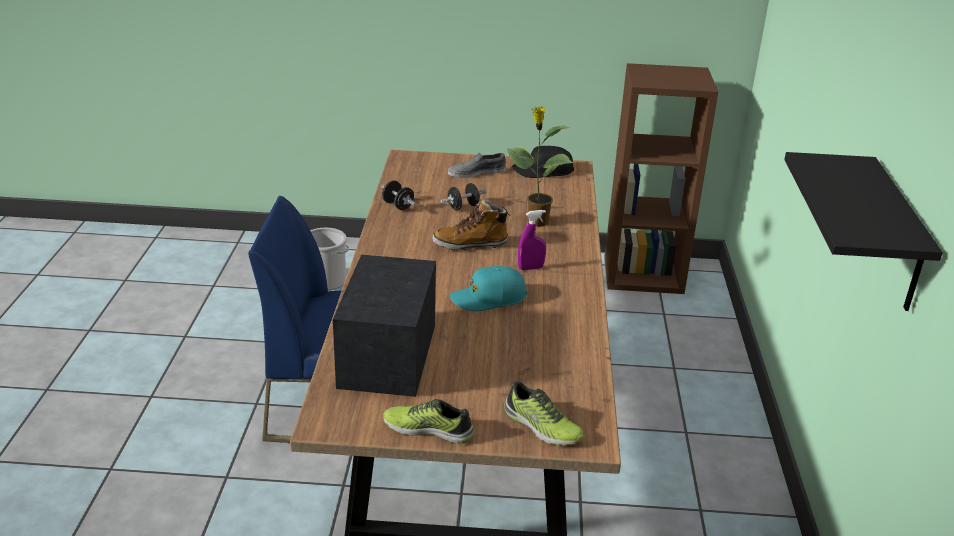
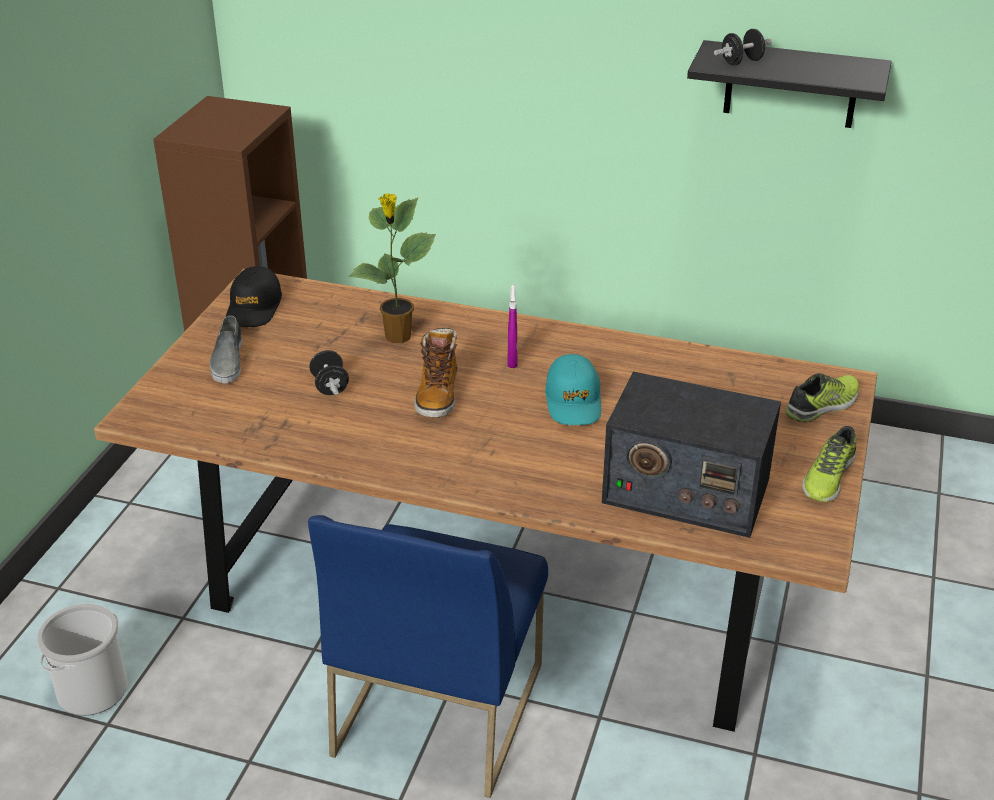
camera: 75 degrees left, 5 degrees up
black dumbbell [381,180,416,210] -> black dumbbell moved to [714,29,772,66]

